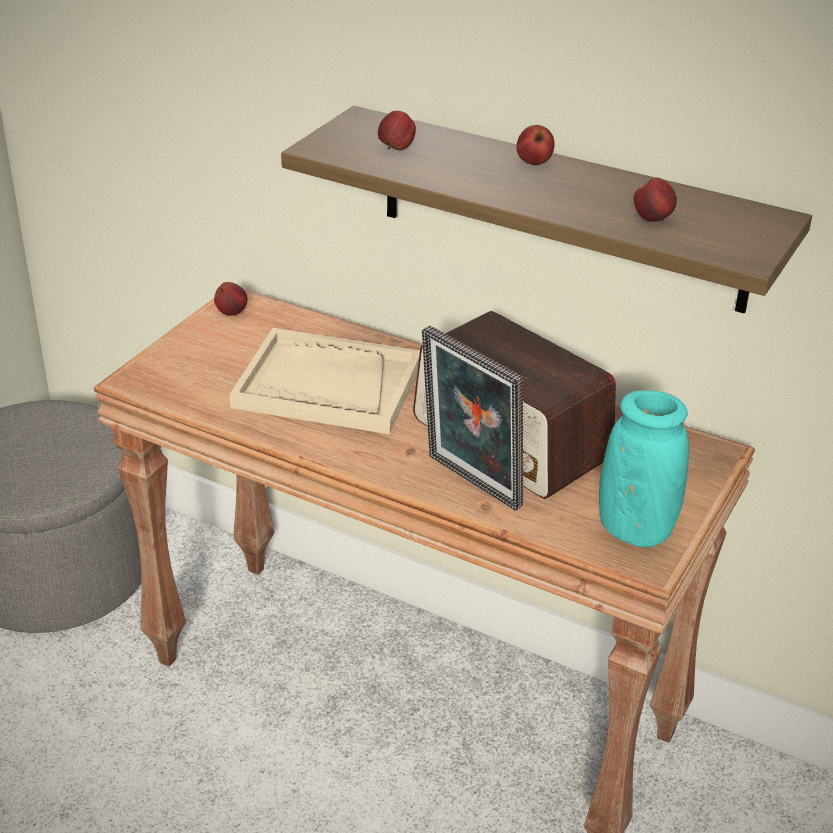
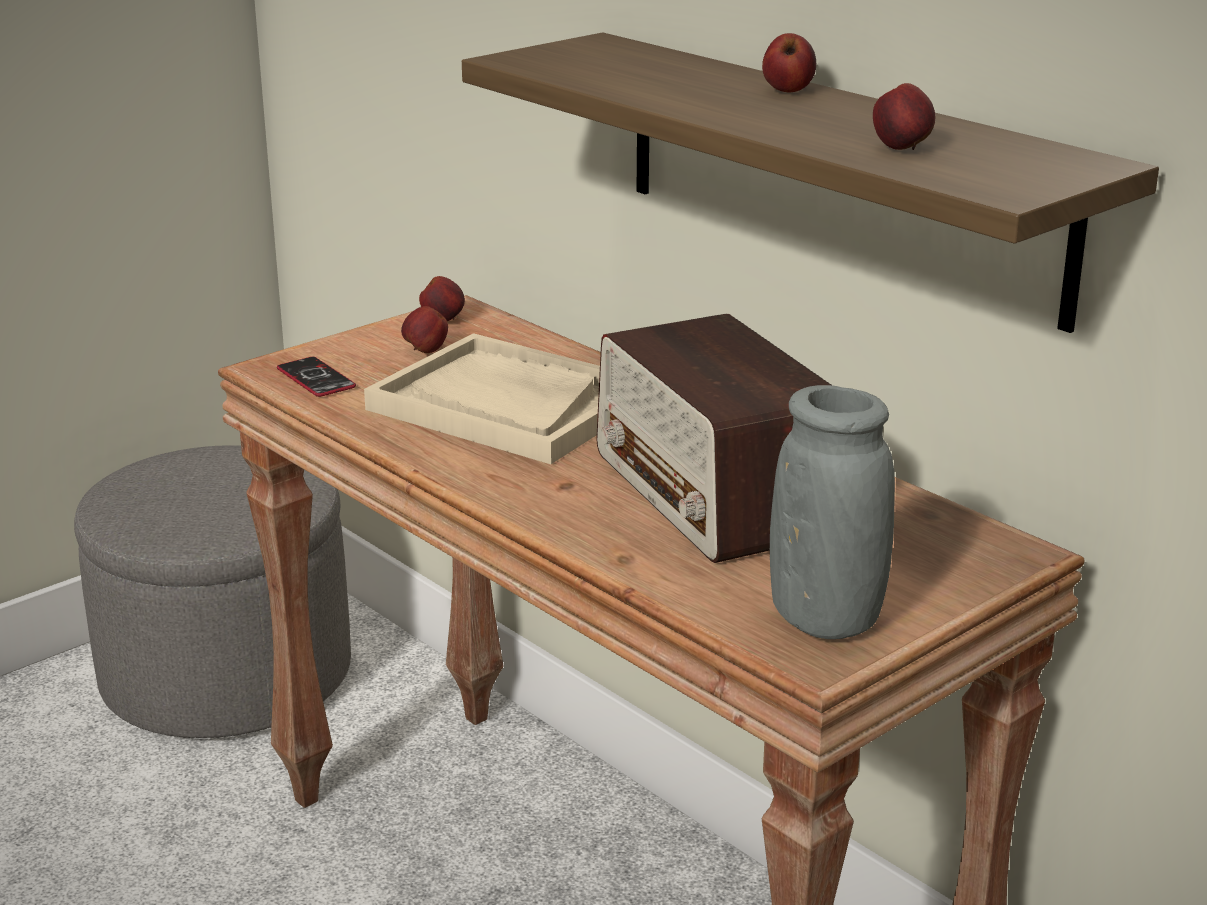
camera: 20 degrees right, 10 degrees down
apple [378,111,416,150] -> apple moved to [401,306,448,353]
picture frame [422,325,523,511] -> none
turquoise vase [599,390,689,547] -> grey vase [770,385,895,639]
none -> phone [277,357,356,397]

